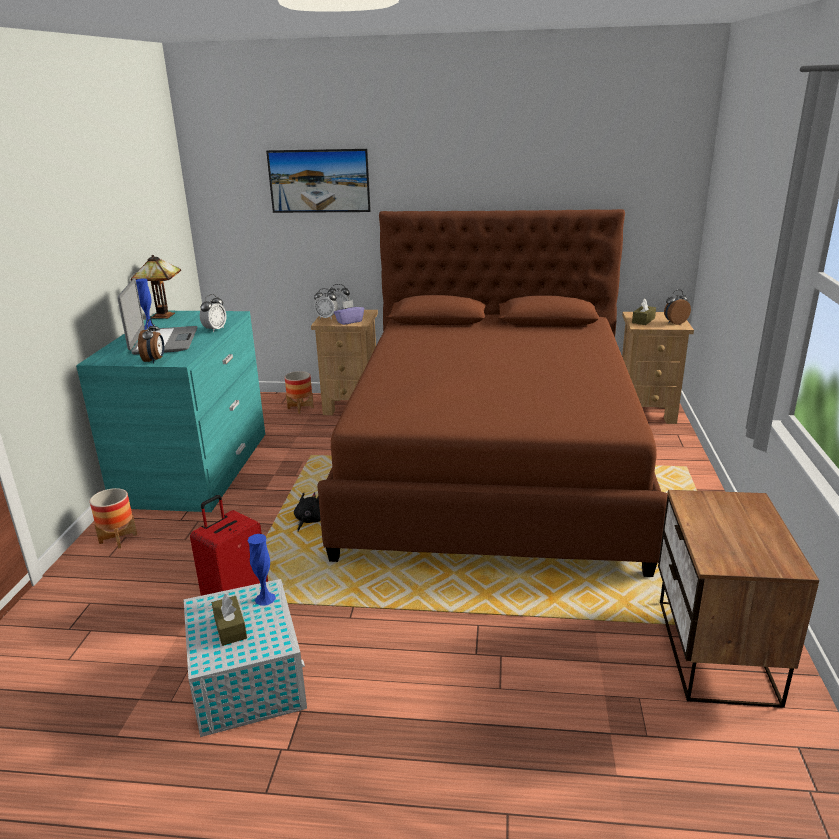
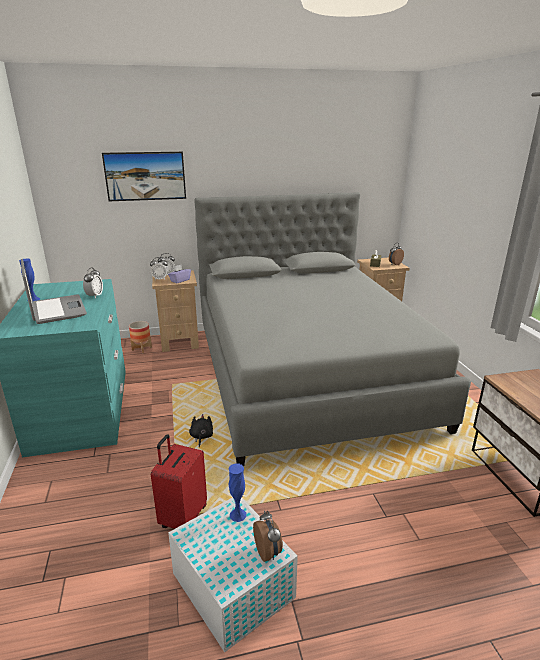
camera: 20 degrees left, 0 degrees up
planter [90,488,137,549] -> none
table lamp [131,255,181,319] -> none
alarm clock [138,319,164,364] -> alarm clock moved to [253,511,283,562]
brown tissue box [212,593,247,646] -> none
brown bed [317,209,668,577] -> grey bed [194,192,471,466]

